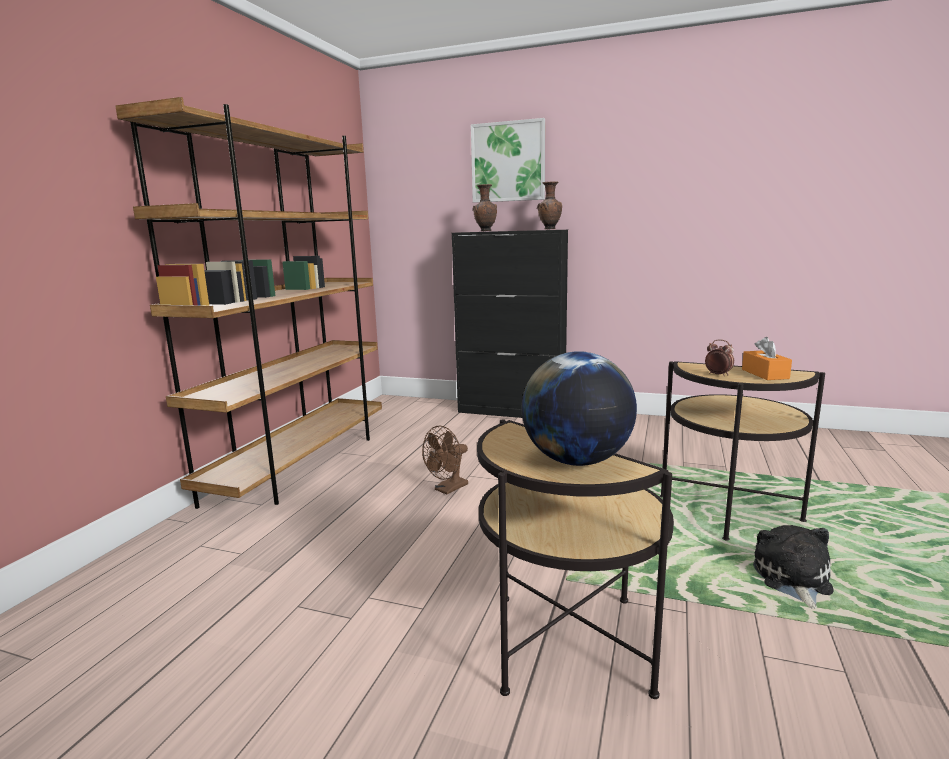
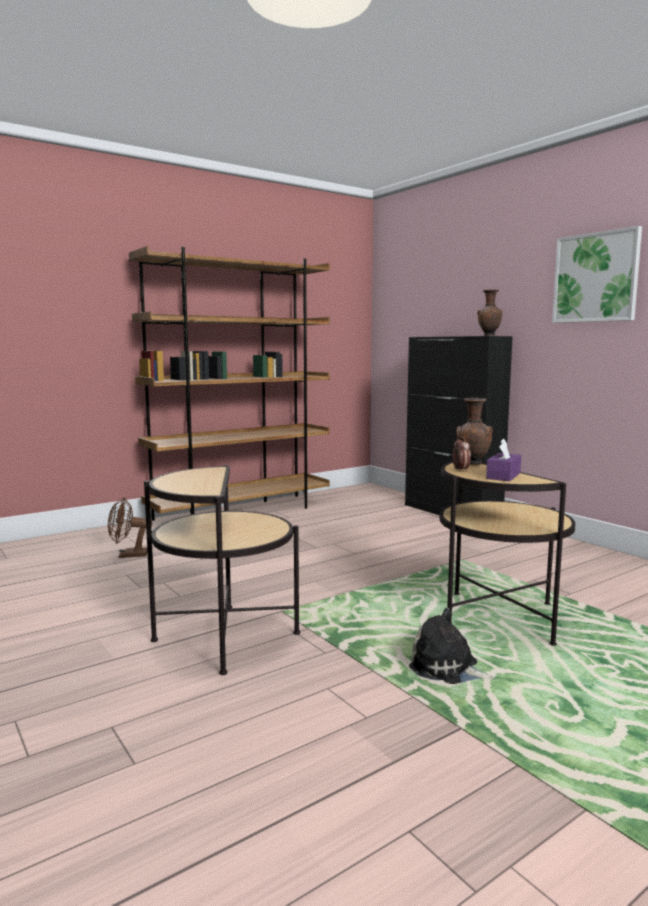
camera: 35 degrees right, 5 degrees down
brown fan [422,426,468,495] -> brown fan moved to [108,497,152,558]
picture [471,118,545,203] -> picture moved to [552,226,642,323]
brown vase [473,184,497,231] -> brown vase moved to [456,398,493,465]
globe [521,351,637,466] -> none
orange tissue box [742,337,792,380] -> purple tissue box [486,439,521,481]
plush toy [753,525,834,610] -> plush toy turned 105 degrees counterclockwise [409,608,494,684]

